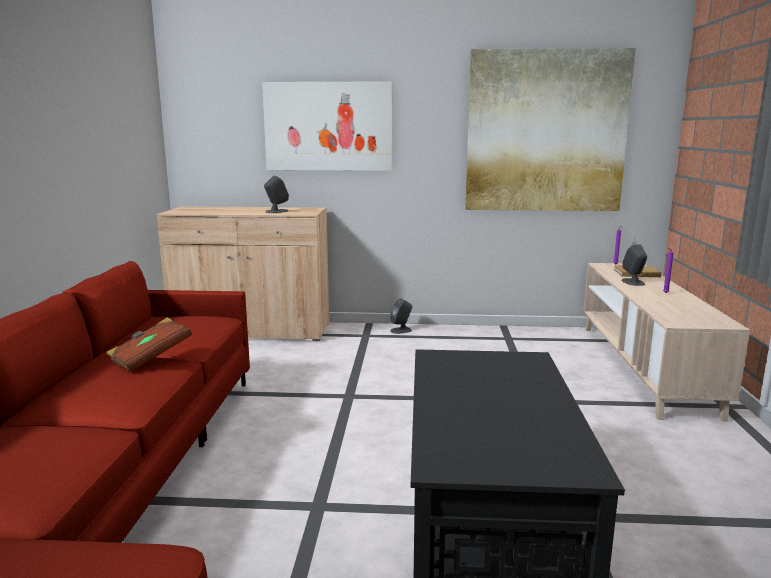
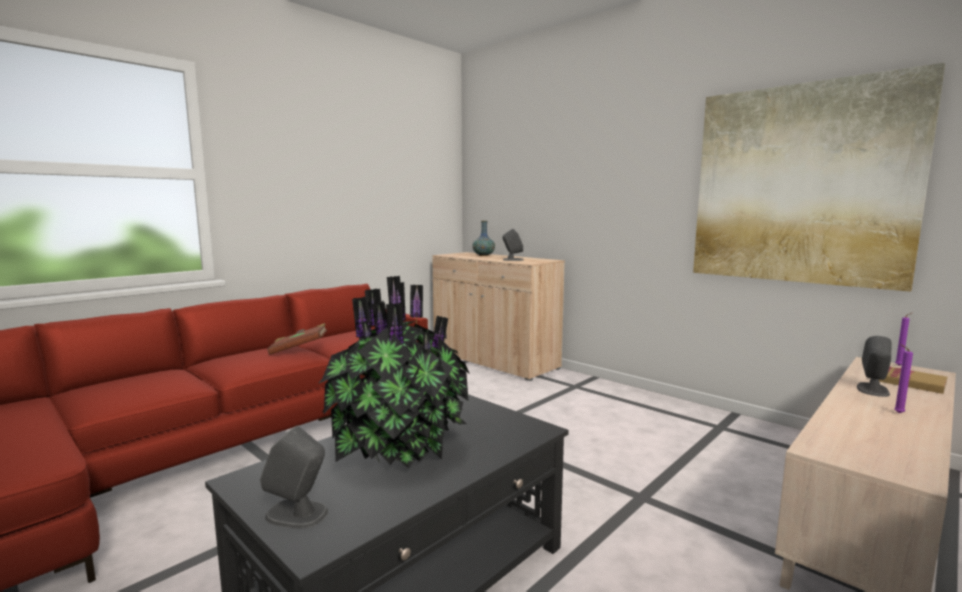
camera: 40 degrees right, 5 degrees down
picture [262,81,392,171] -> none
grey speaker [390,298,412,334] -> grey speaker moved to [260,425,328,529]
none -> potted plant [318,276,470,469]
none -> vase [472,221,495,256]

